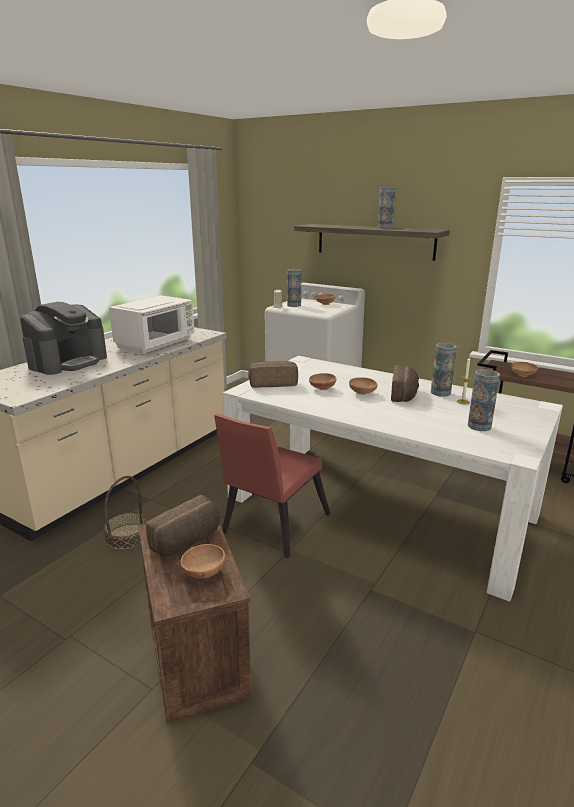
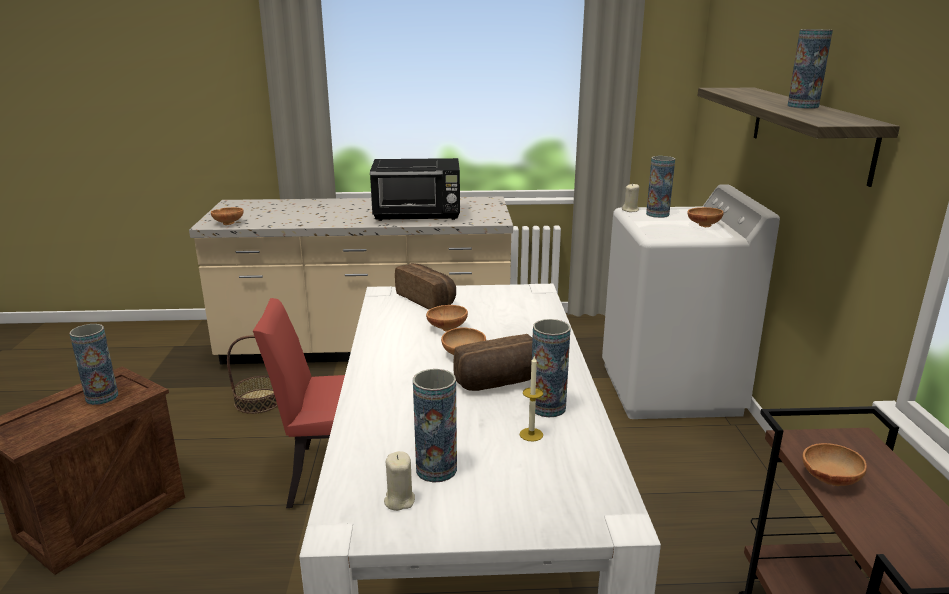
camera: 55 degrees right, 0 degrees up
coffee machine [20,302,107,375] -> none
white microwave [109,295,195,354] -> black microwave [370,158,460,221]
bread [146,495,220,557] -> vase [70,324,118,405]
brown bowl [181,544,225,578] -> brown bowl moved to [211,207,244,225]
none -> beige candle [384,451,415,511]

